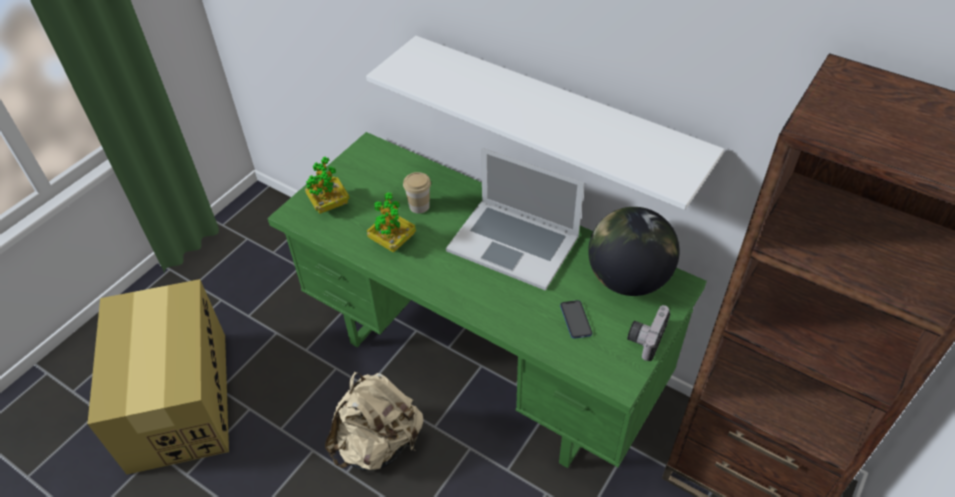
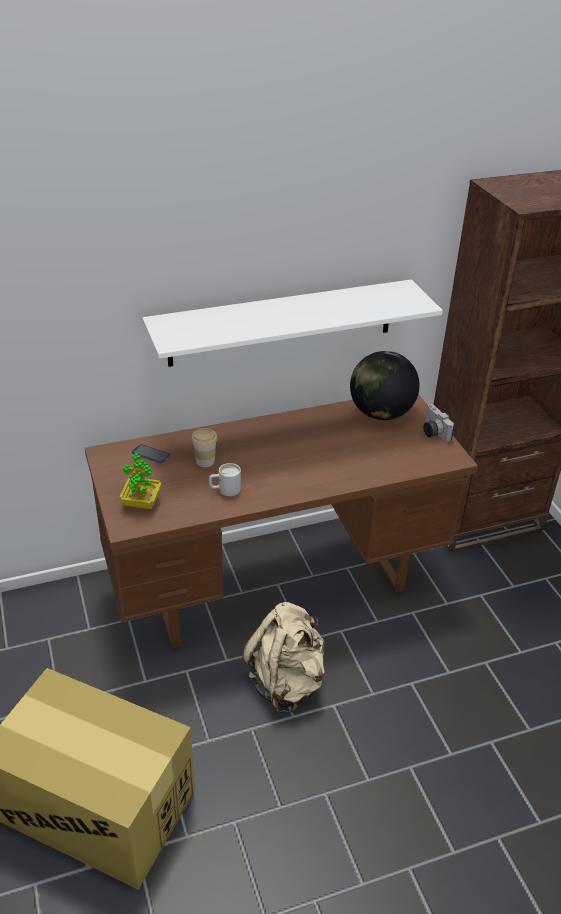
camera: 55 degrees left, 10 degrees down
green desk [268,132,707,468] -> brown desk [85,394,478,648]
potted plant [367,192,416,253] -> white mug [209,463,241,496]
laptop [446,148,584,291] -> none
phone [560,300,592,339] -> phone moved to [132,444,170,463]

